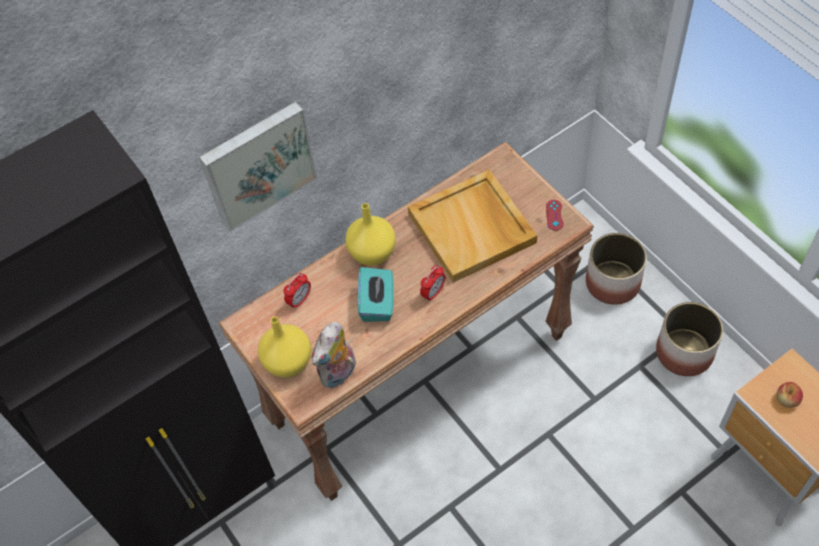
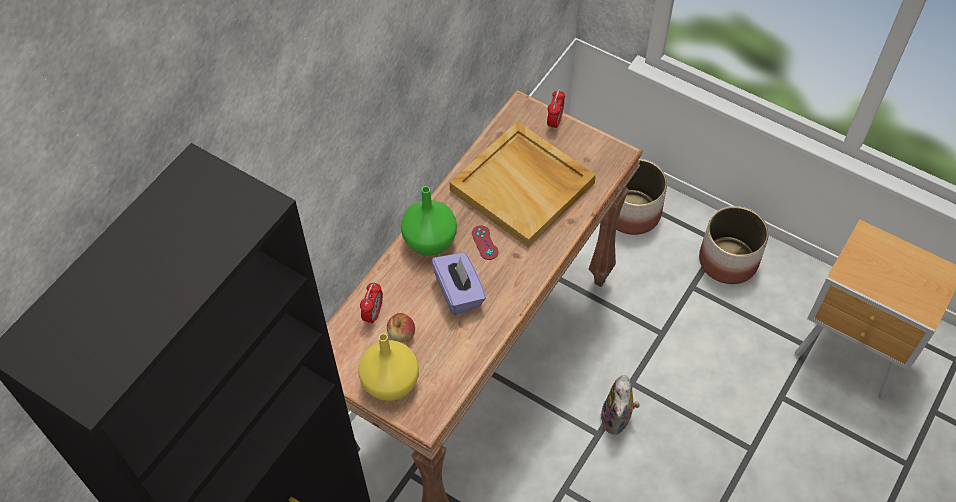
camera: 25 degrees left, 0 degrees up
picture [199,102,318,232] -> none
plush toy [312,322,356,389] -> plush toy moved to [600,375,640,435]
yellow vase [345,203,396,266] -> green vase [401,186,457,256]
turquoise tissue box [358,267,394,322] -> purple tissue box [431,252,486,315]
alarm clock [420,265,446,302] -> alarm clock moved to [547,89,565,130]
red game controller [546,200,564,231] -> red game controller moved to [472,225,498,260]
apple [777,382,803,408] -> apple moved to [387,313,415,343]

